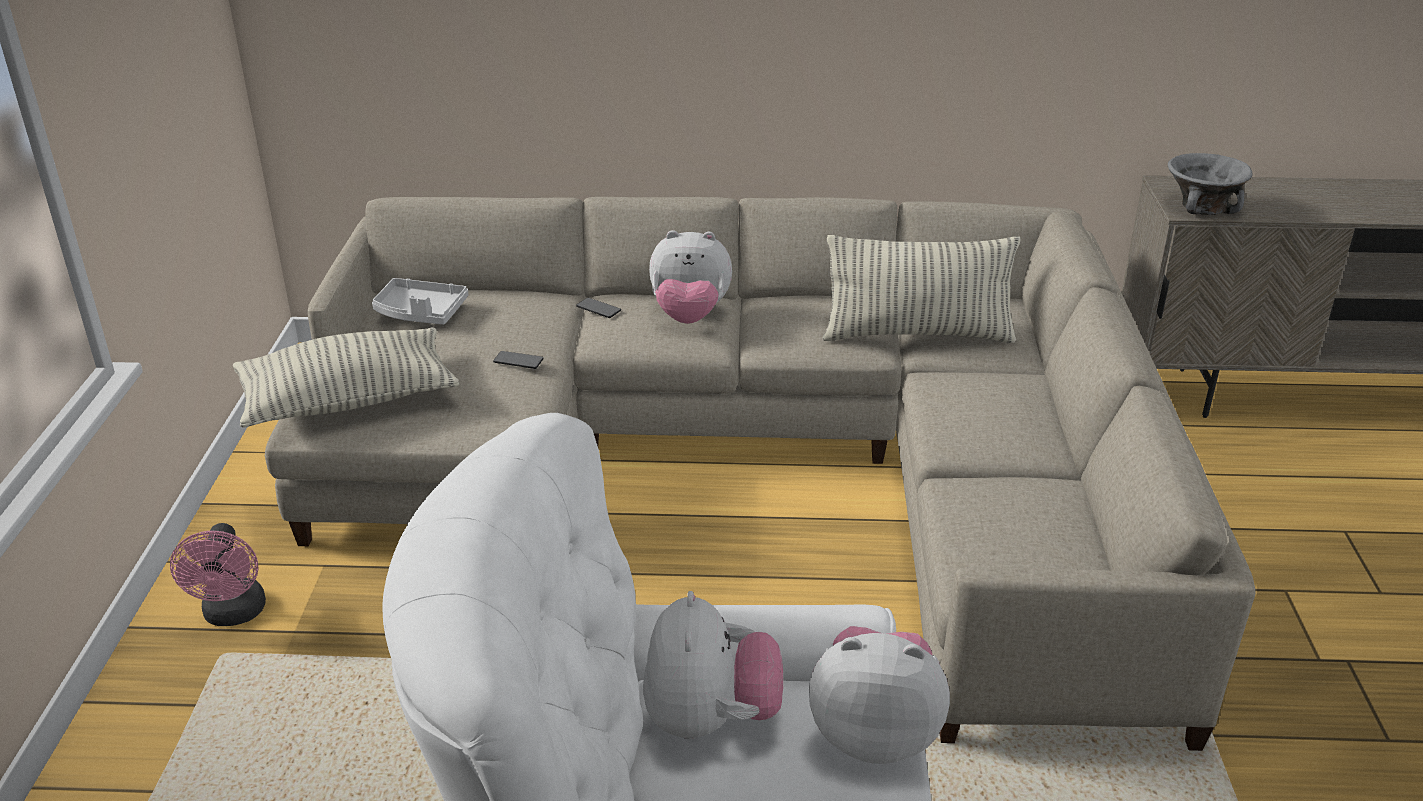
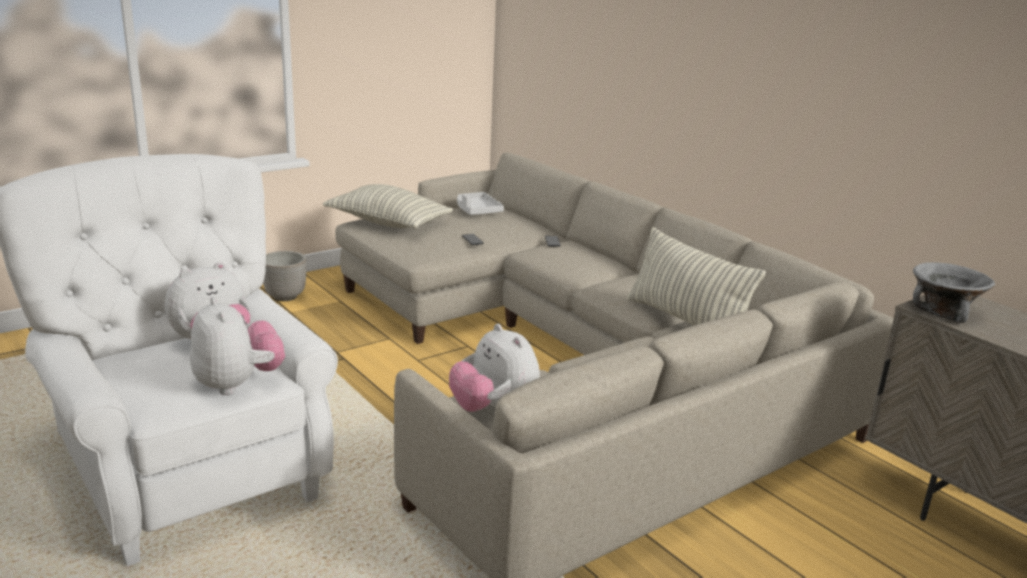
camera: 50 degrees right, 10 degrees down
pink fan [170,523,266,626] -> planter [263,251,307,301]
plush toy [649,230,732,324] -> plush toy moved to [449,324,540,412]

